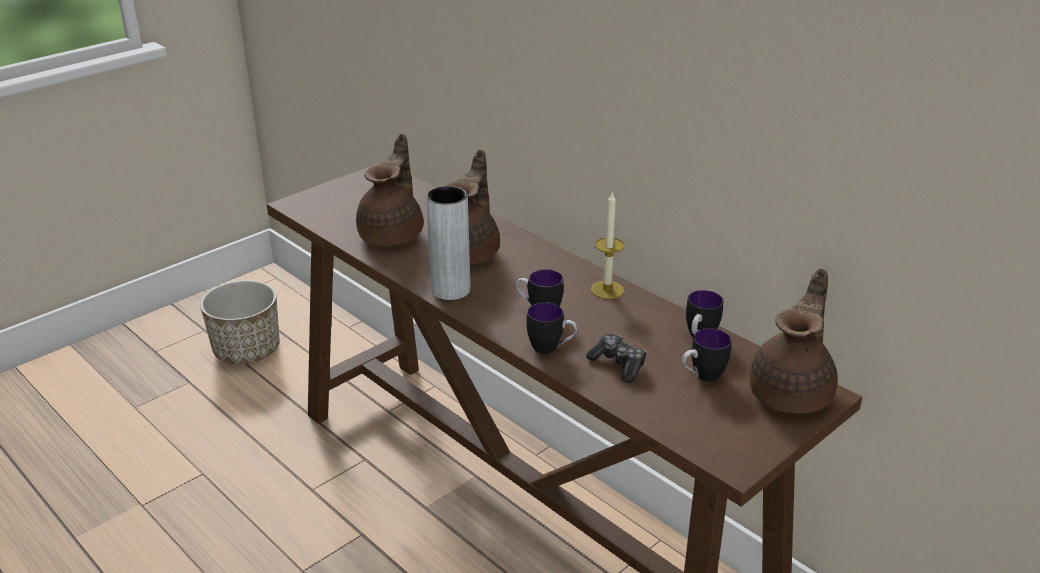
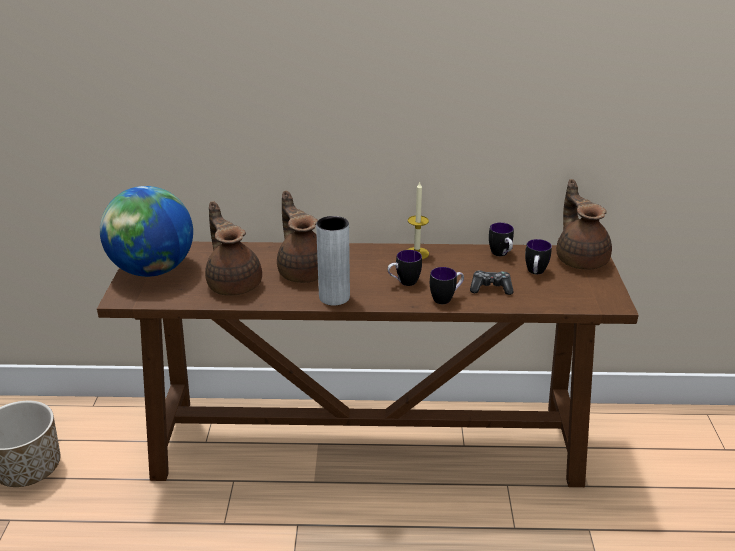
camera: 45 degrees left, 0 degrees up
none -> globe [100,186,193,277]

